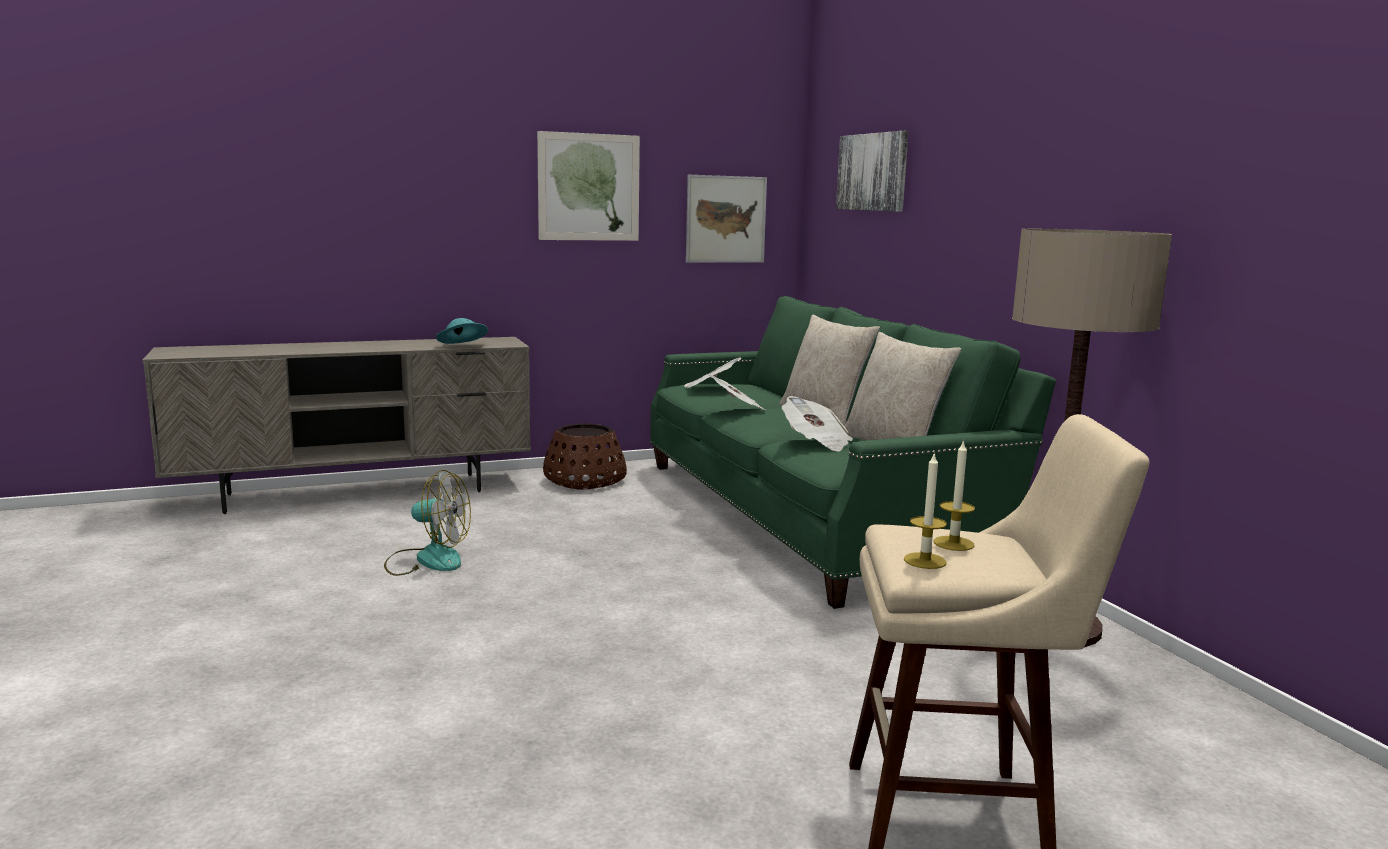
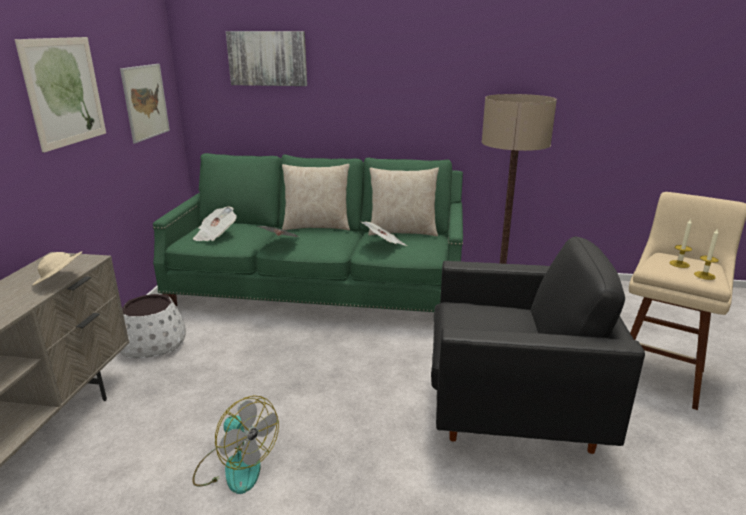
camera: 60 degrees left, 10 degrees up
fan [384,470,471,576] -> fan turned 90 degrees clockwise [192,396,279,494]
turquoise hat [436,318,488,344] -> beige hat [33,251,82,286]
brown planter [543,423,627,490] -> white planter [120,294,186,358]
none -> black armchair [431,236,645,454]

